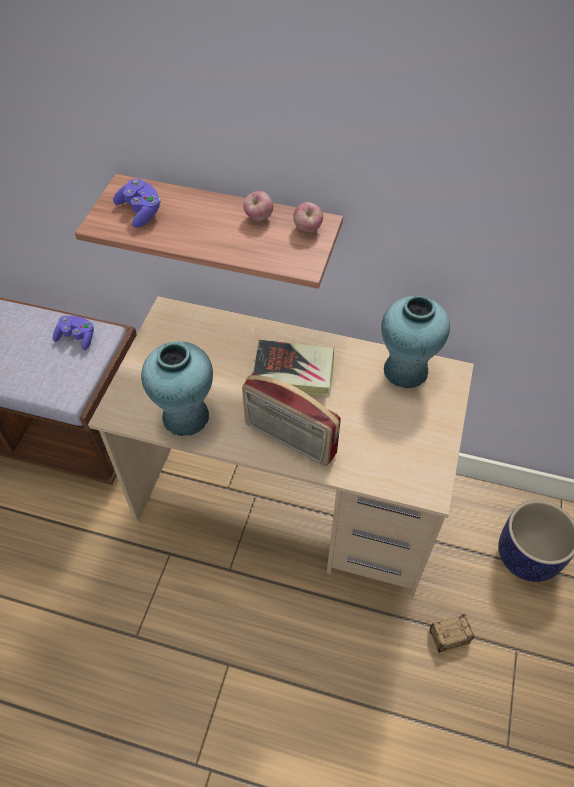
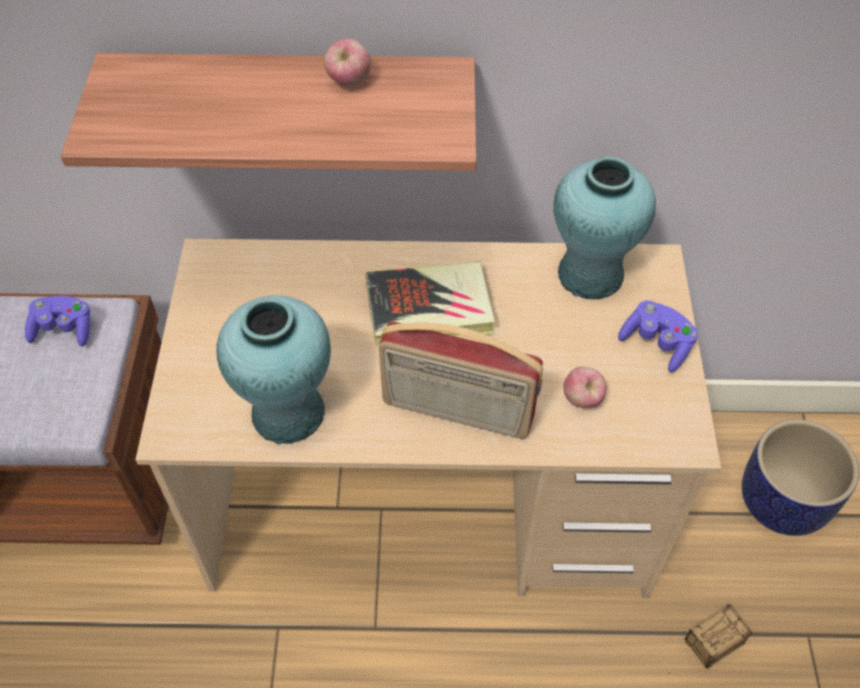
camera: 15 degrees left, 0 degrees up
purple game controller [113,179,161,228] -> purple game controller moved to [618,300,698,372]
apple [293,202,323,232] -> apple moved to [563,367,607,408]

